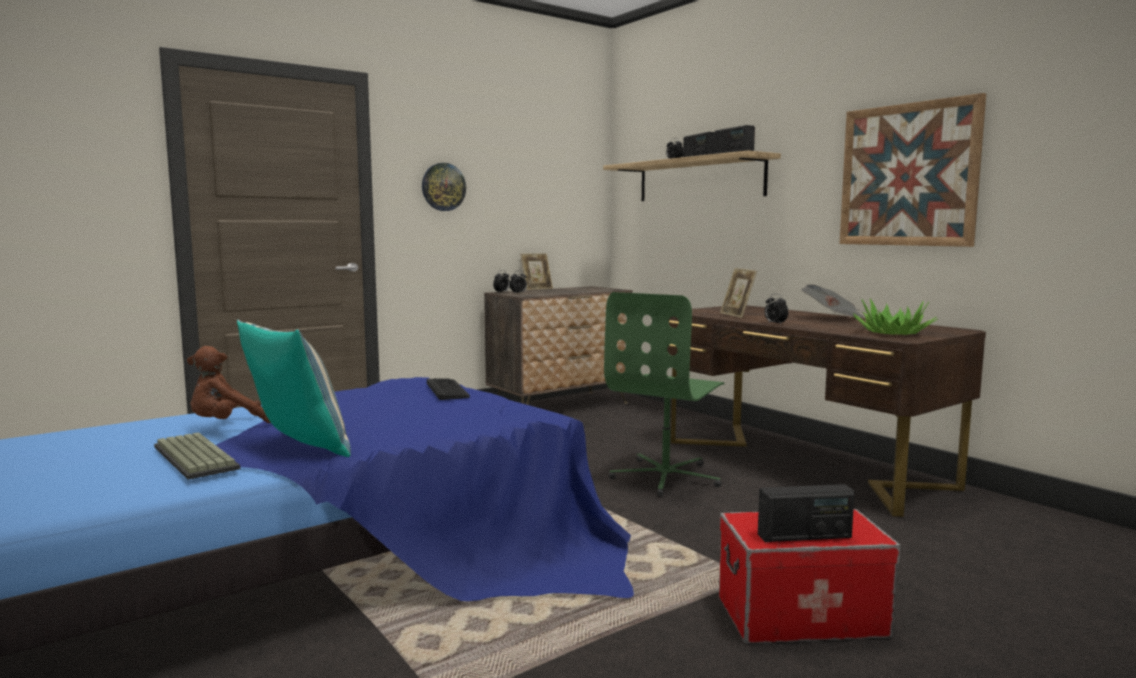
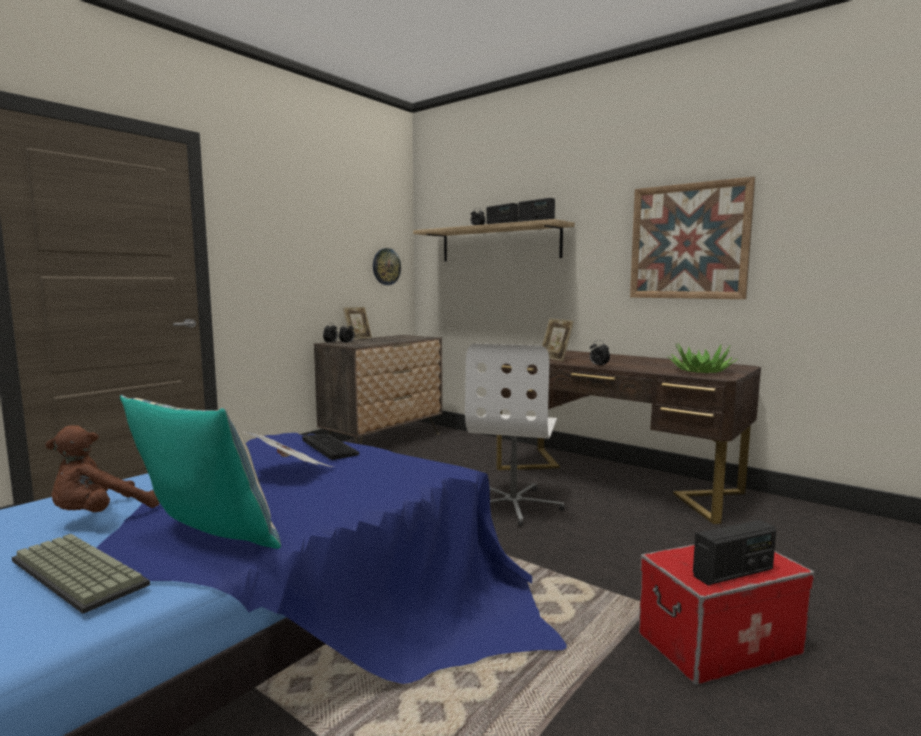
camera: 15 degrees left, 0 degrees up
wall clock [422,163,466,211] -> wall clock moved to [373,248,401,285]
green office chair [604,292,725,497] -> white office chair [465,343,565,526]
newspaper [801,284,864,318] -> newspaper moved to [241,431,334,467]

